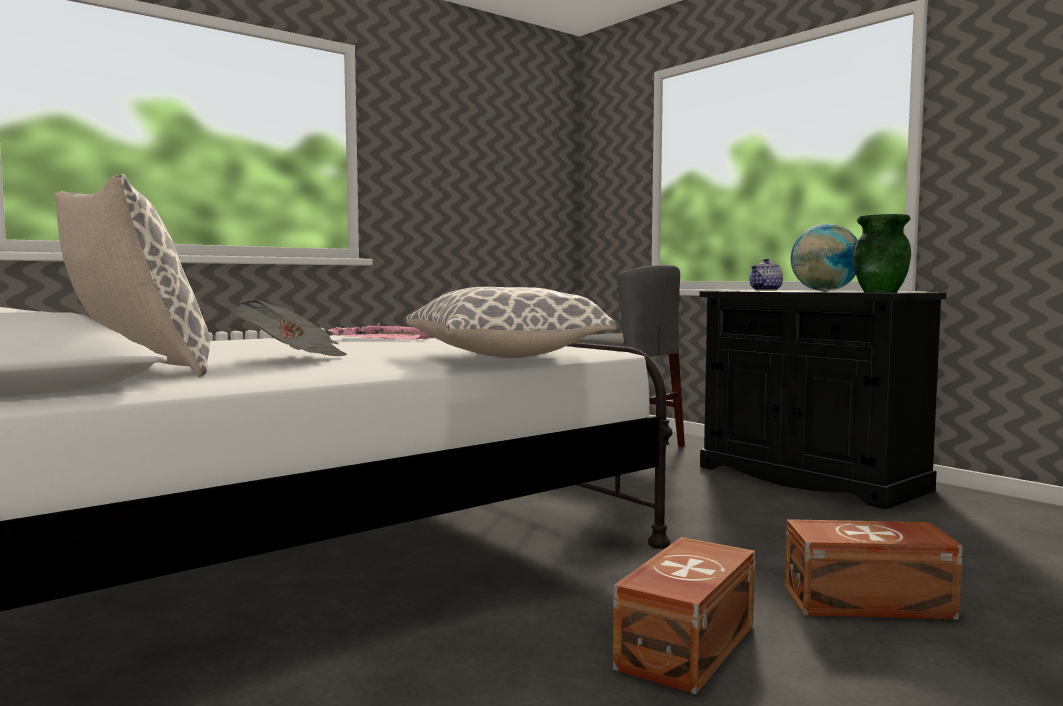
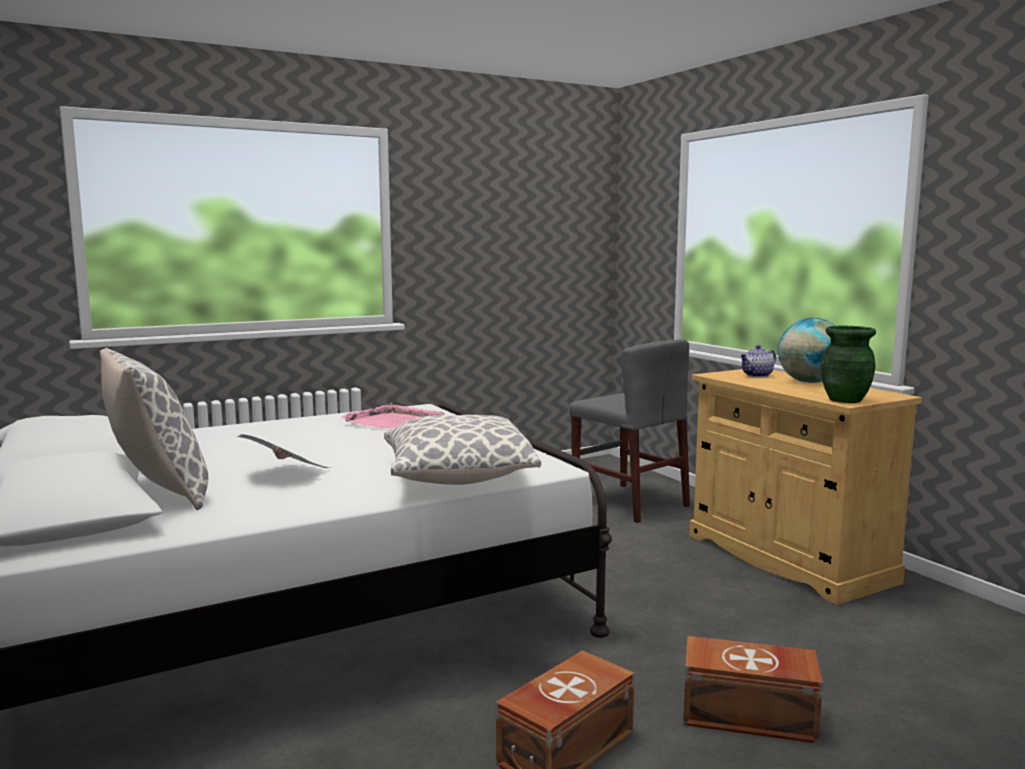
camera: 10 degrees right, 5 degrees up
black cabinet [699,290,947,509] -> beige cabinet [689,369,922,605]

